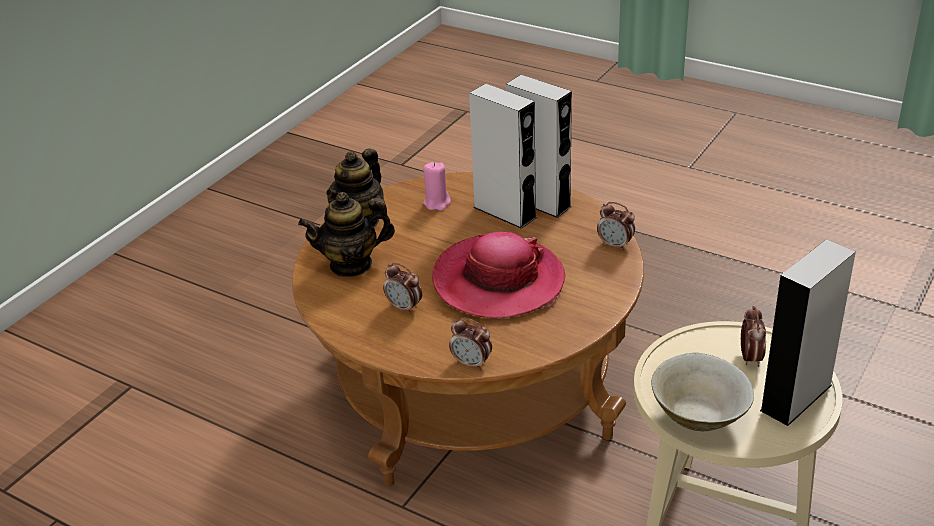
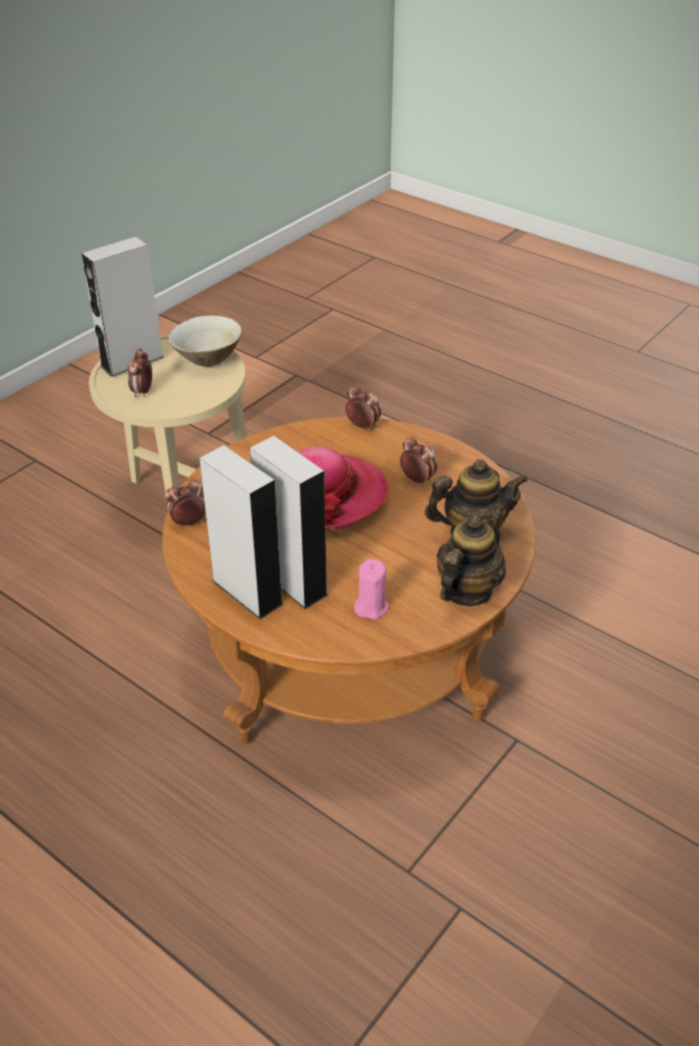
camera: 175 degrees left, 5 degrees up
alarm clock [597,202,635,251] -> alarm clock turned 60 degrees counterclockwise [165,479,206,528]

